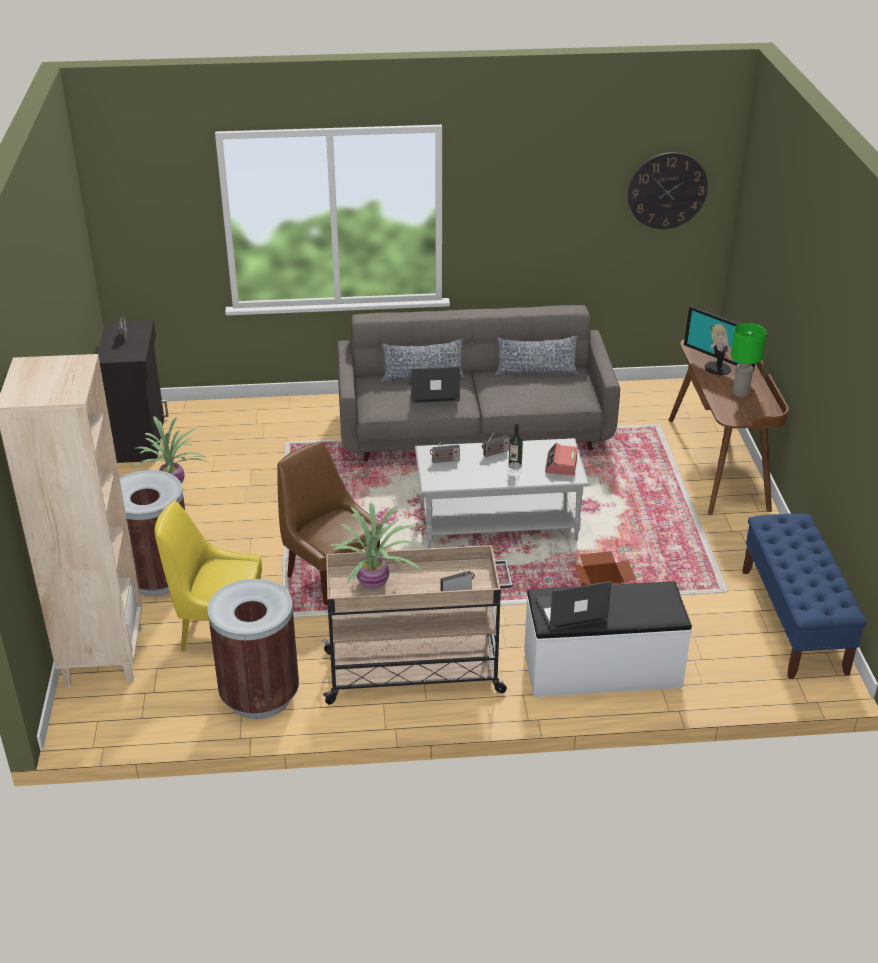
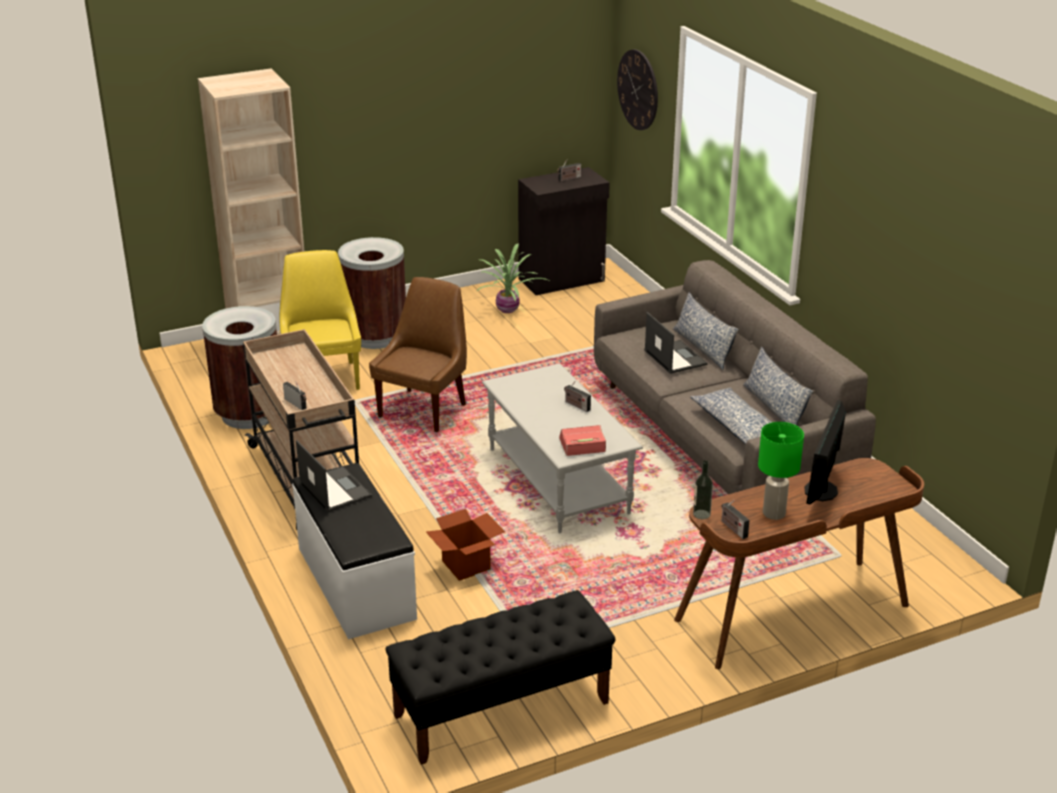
camera: 70 degrees right, 5 degrees down
potted plant [328,503,423,589] -> none
radio [430,440,460,463] -> radio moved to [722,500,750,539]
bottle [509,424,523,470] -> bottle moved to [693,460,713,519]
wall clock [628,152,708,229] -> wall clock moved to [617,49,658,130]
blue bench [742,513,867,679] -> black bench [386,590,615,765]
none -> pillow [690,387,772,444]

